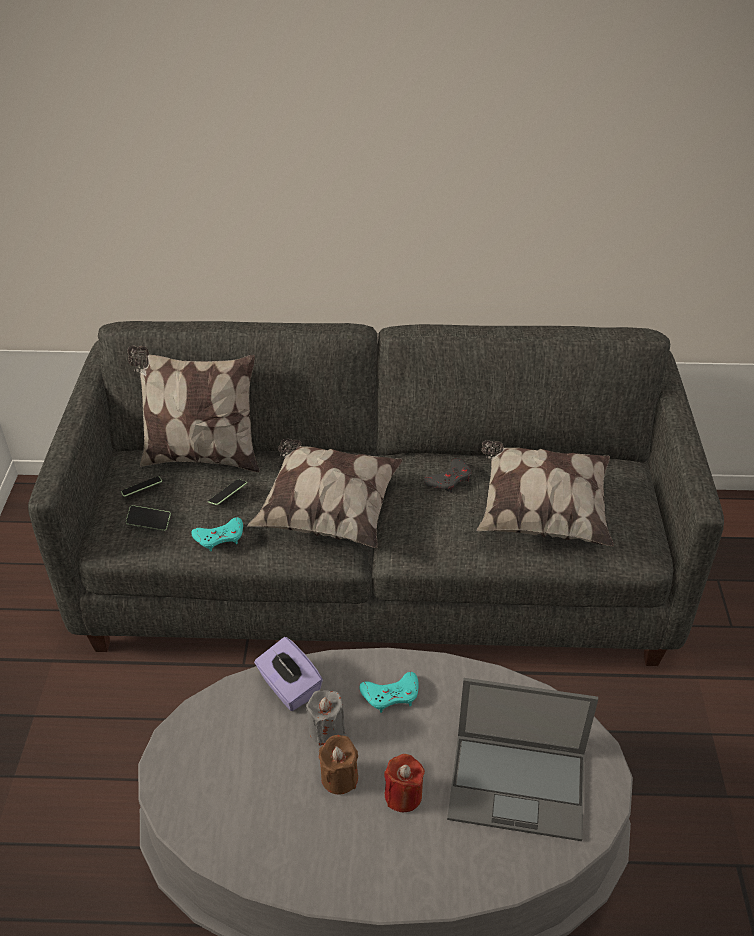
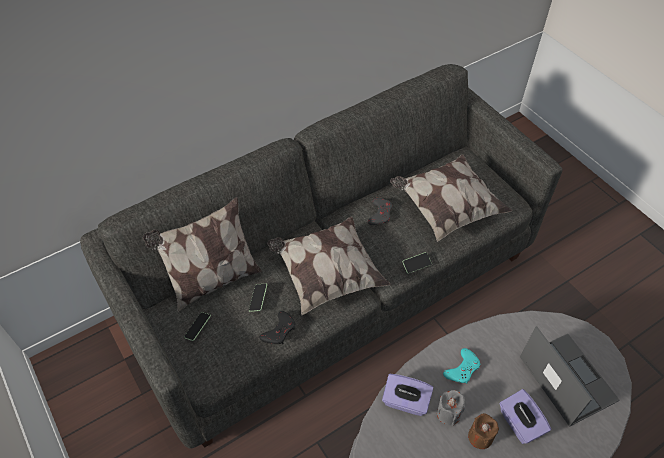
camera: 35 degrees left, 10 degrees up
phone [126,505,171,531] -> phone moved to [402,252,432,274]
turquoise game controller [191,517,243,551] -> black game controller [260,311,295,344]
red candle [384,754,425,812] -> purple tissue box [499,389,551,444]
laptop [447,678,598,841] -> laptop turned 90 degrees counterclockwise [520,326,620,427]

